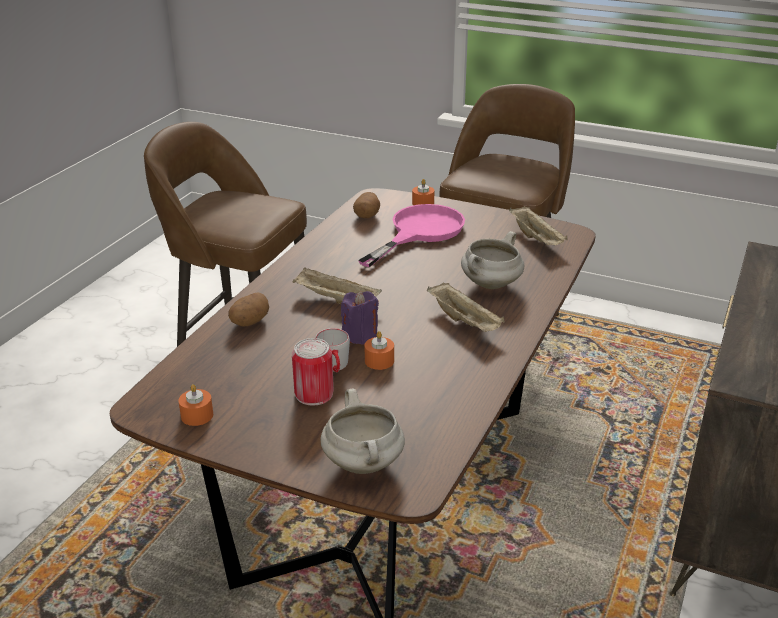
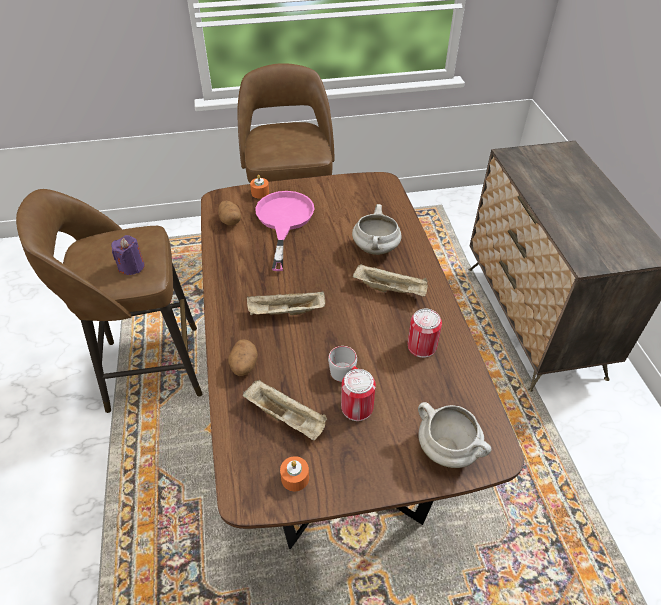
camera: 35 degrees left, 15 degrees up
purple candle [341,291,379,345] -> purple candle moved to [111,235,144,275]
orange candle [364,331,394,370] -> none
beige tray [509,206,568,245] -> beige tray moved to [243,380,327,440]
none -> can [407,309,442,358]

